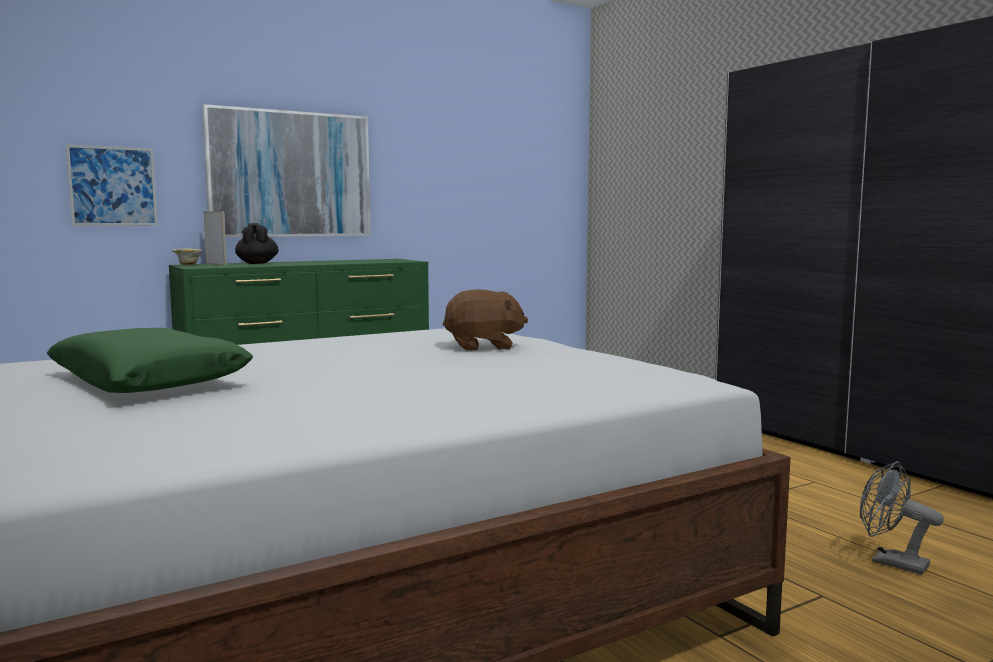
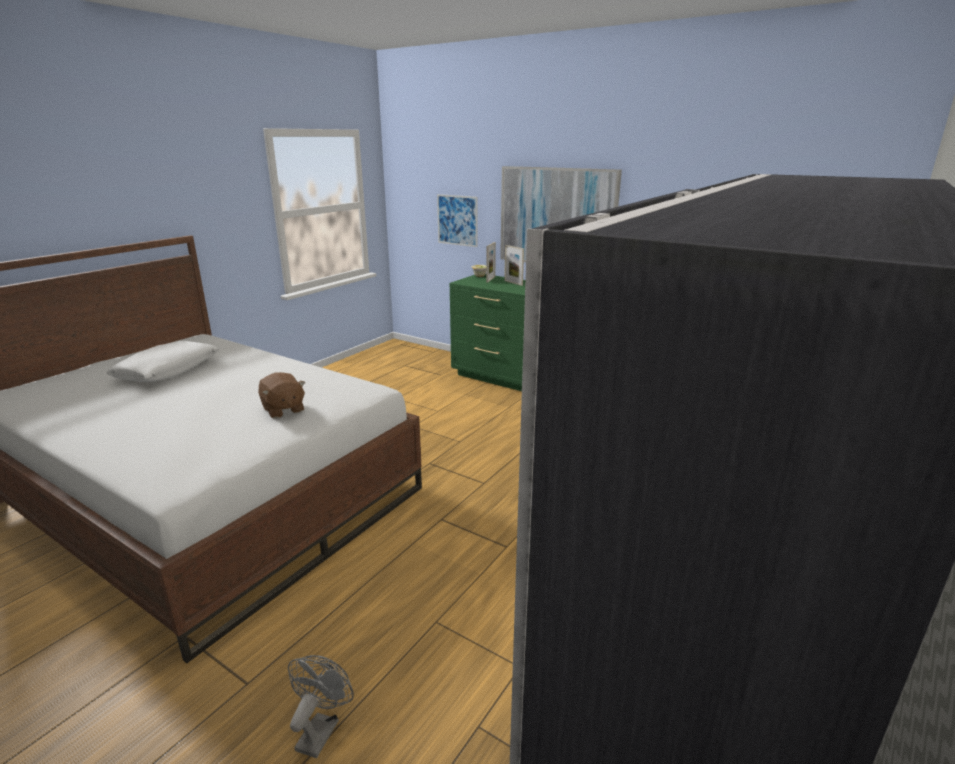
camera: 65 degrees right, 15 degrees up
green pillow [47,328,253,393] -> white pillow [107,341,219,382]
black teapot [235,223,279,264] -> picture frame [504,245,524,286]

